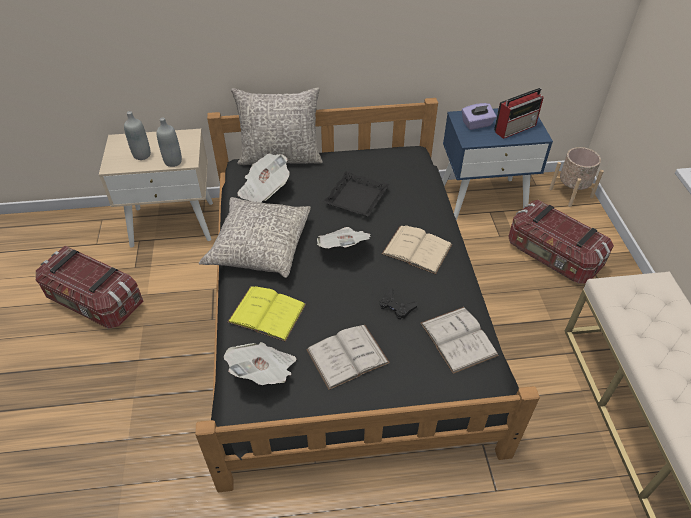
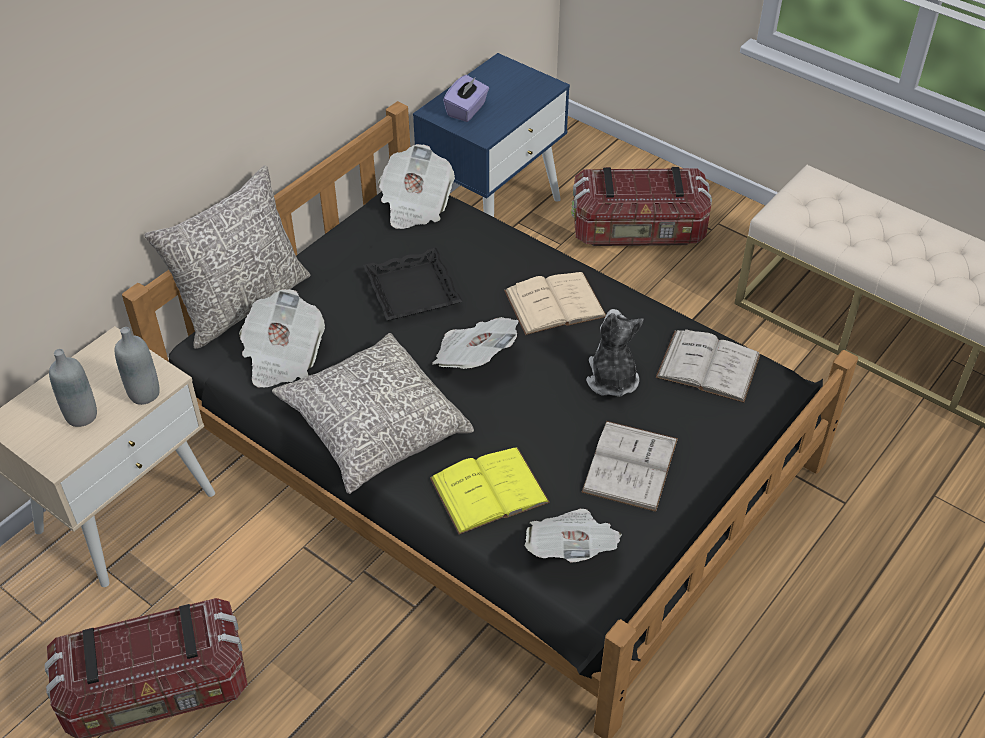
camera: 45 degrees left, 0 degrees up
black game controller [379,287,417,319] -> plush toy [586,309,644,397]
radio [494,88,544,139] -> none
beige planter [549,147,604,207] -> none
none -> newspaper [378,144,455,229]

